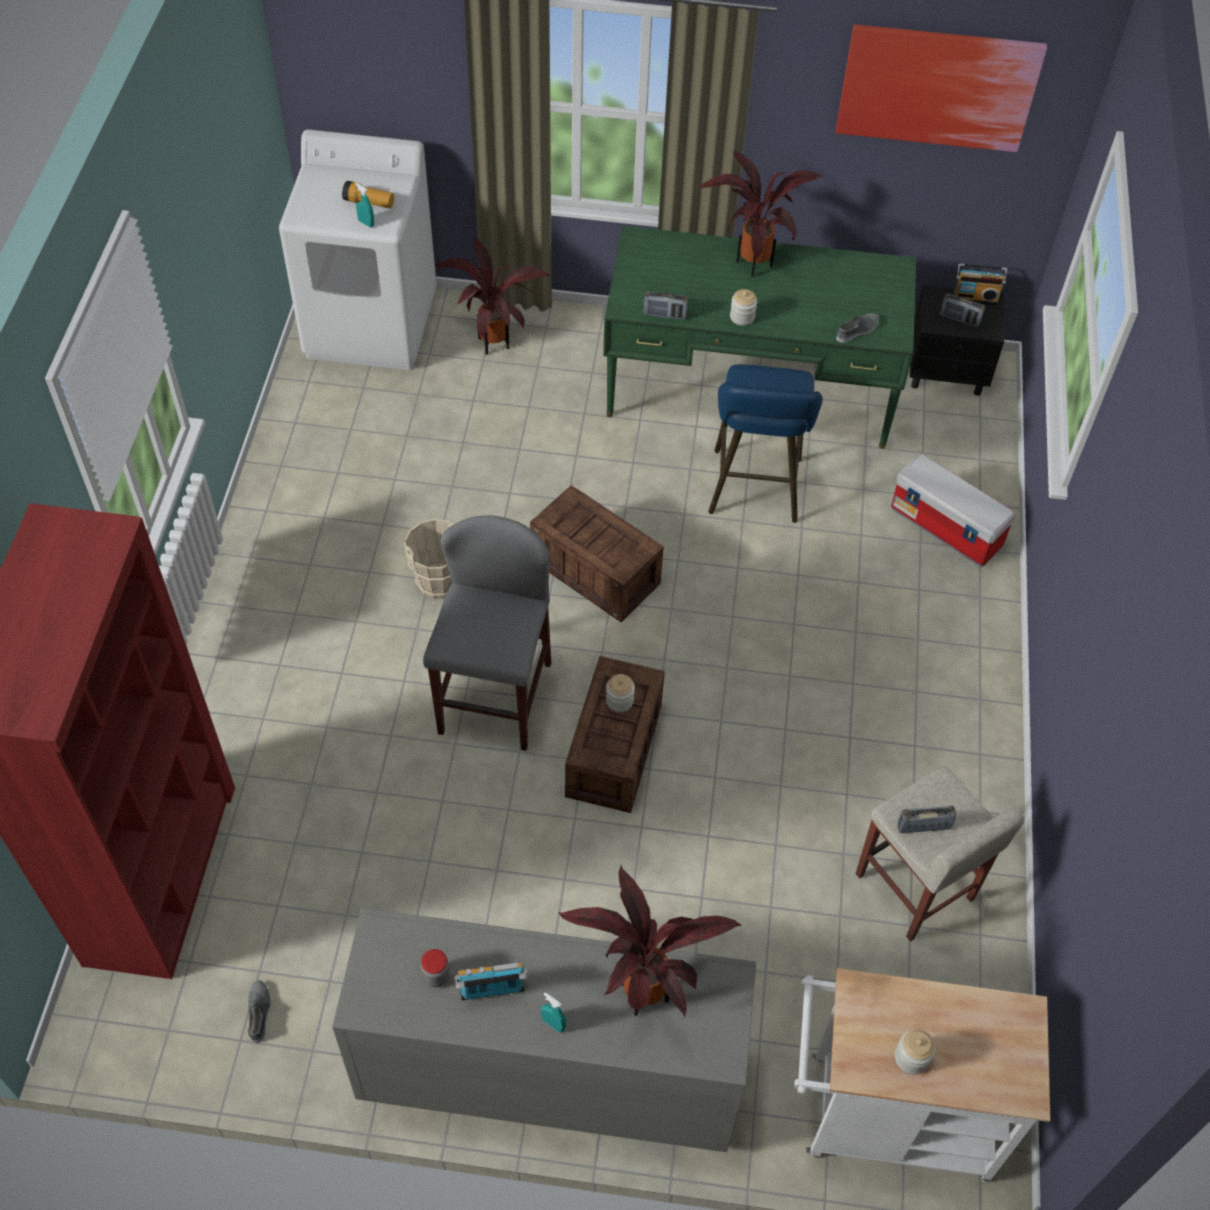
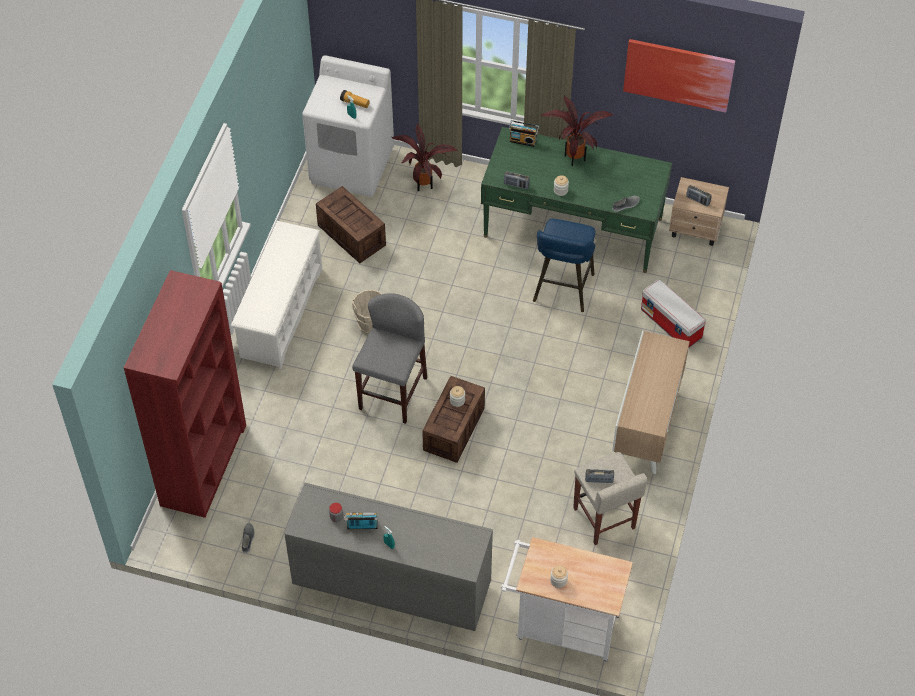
camera: 10 degrees right, 0 degrees up
crate [530,485,664,622] -> crate moved to [316,186,386,263]
potted plant [558,866,742,1018] -> none
black nightstand [910,286,1004,396] -> beige nightstand [669,177,729,246]
radio [954,263,1007,305] -> radio moved to [509,120,539,147]
none -> white shoe rack [231,221,322,369]
none -> cabinet [612,331,690,474]

